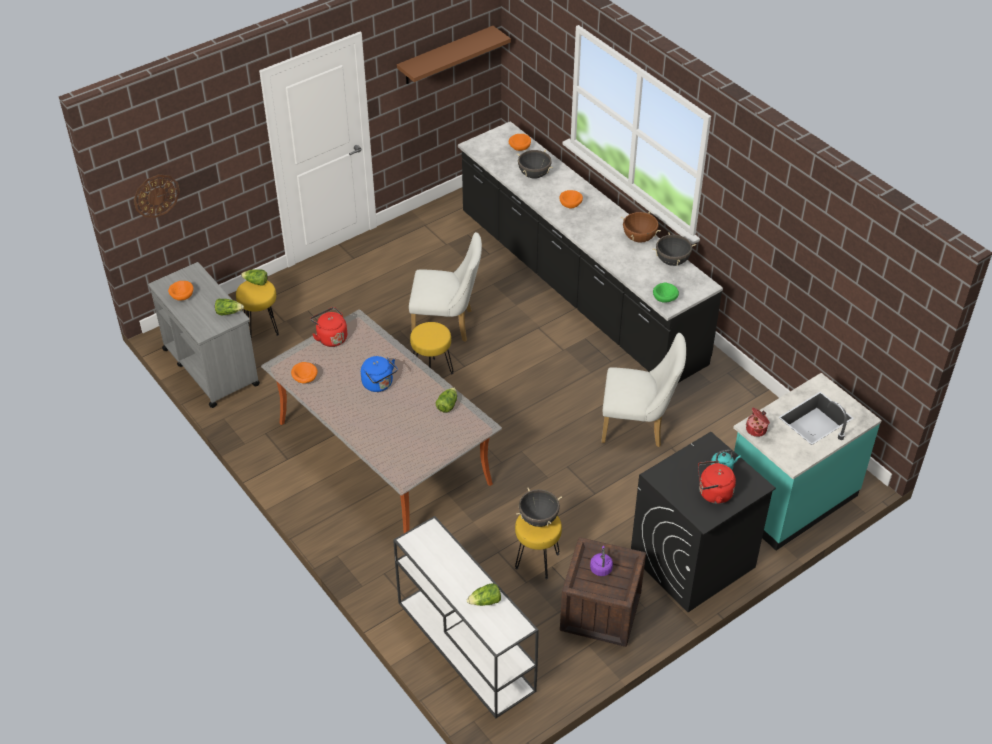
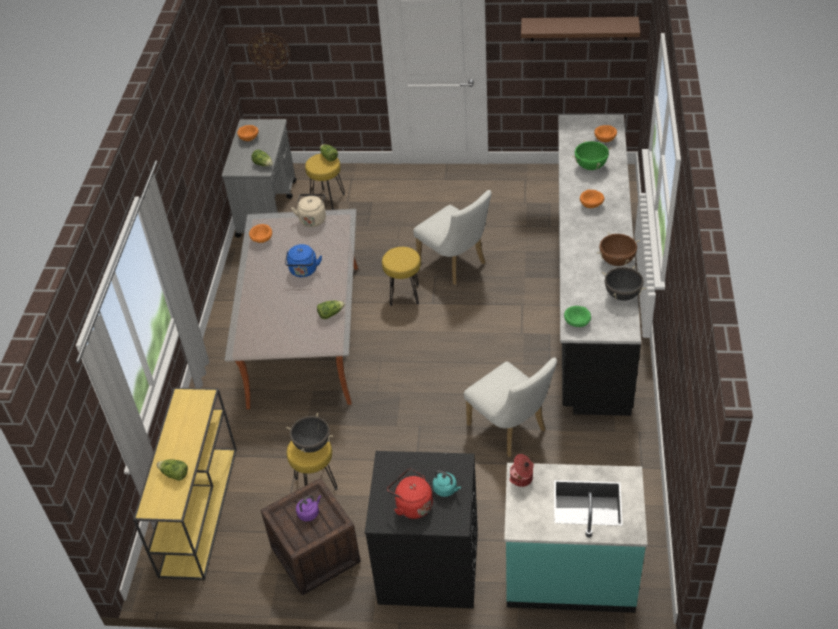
camera: 45 degrees right, 0 degrees up
red kettle [310,307,347,347] -> beige kettle [291,194,326,227]
white console table [393,516,539,718] -> yellow console table [133,387,237,580]
black cooking pot [517,150,553,179] -> green cooking pot [572,140,612,170]

